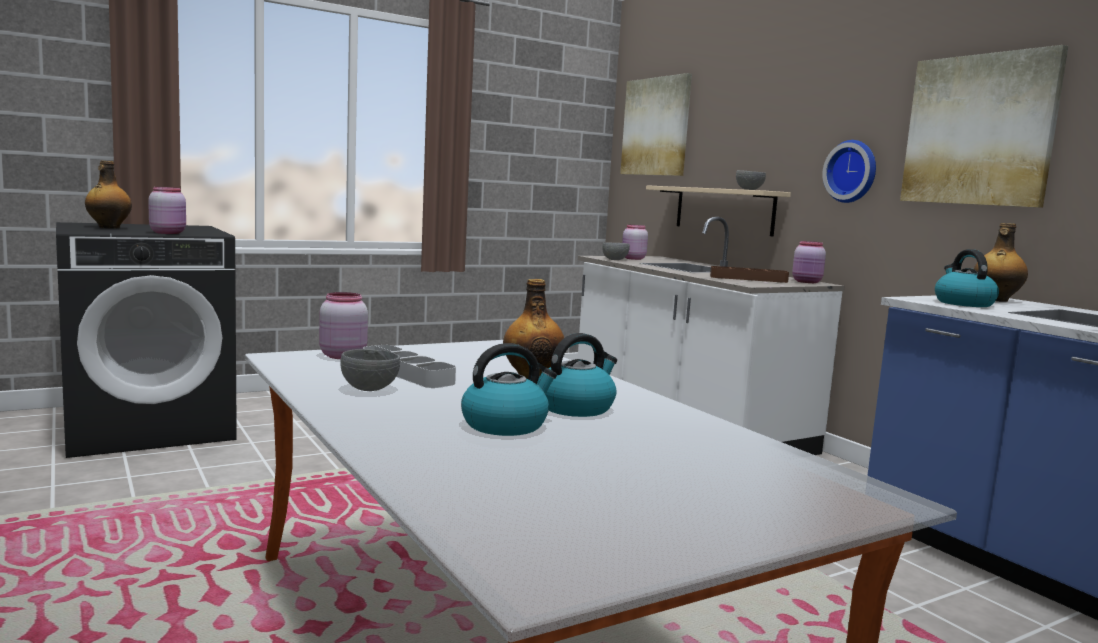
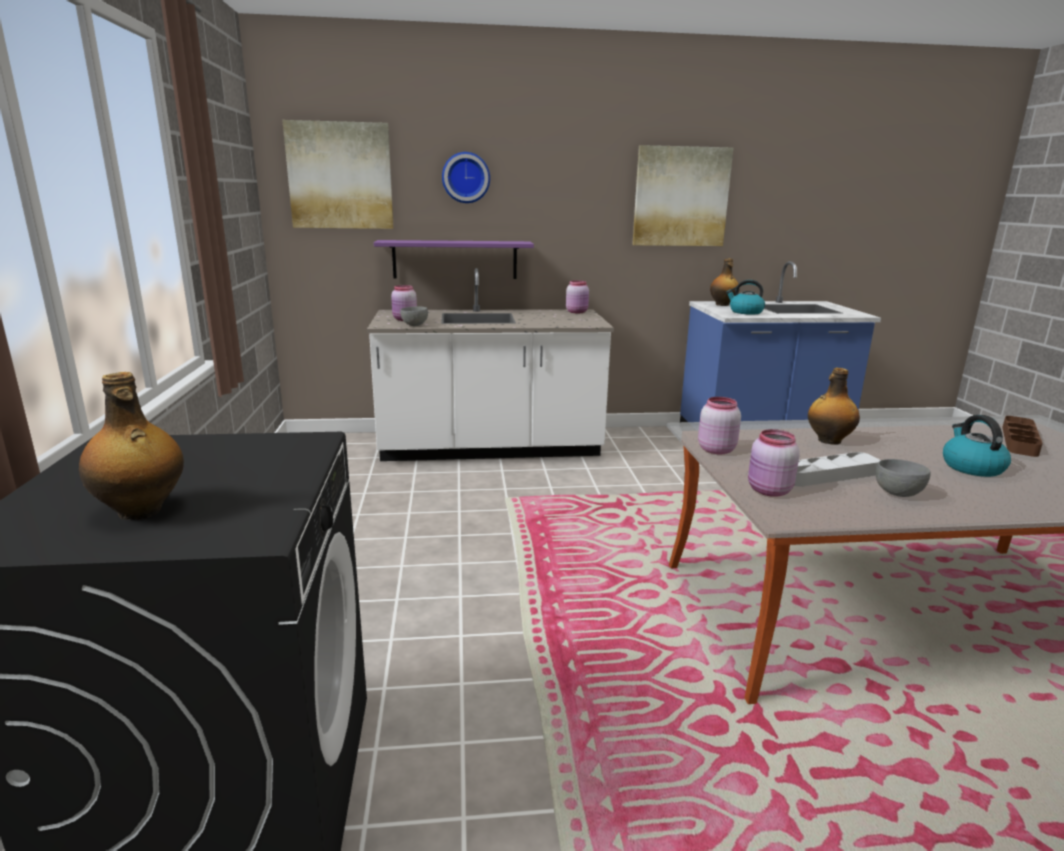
camera: 65 degrees left, 10 degrees up
pink jar [148,187,186,234] -> pink jar moved to [698,397,741,454]
kettle [545,333,617,417] -> none
beige shelf [646,185,791,237] -> purple shelf [374,240,534,279]
brown tray [710,266,789,283] -> brown tray moved to [1002,416,1043,457]
grey bowl [736,170,766,190] -> none
wall clock [822,140,876,203] -> wall clock moved to [442,152,490,203]

